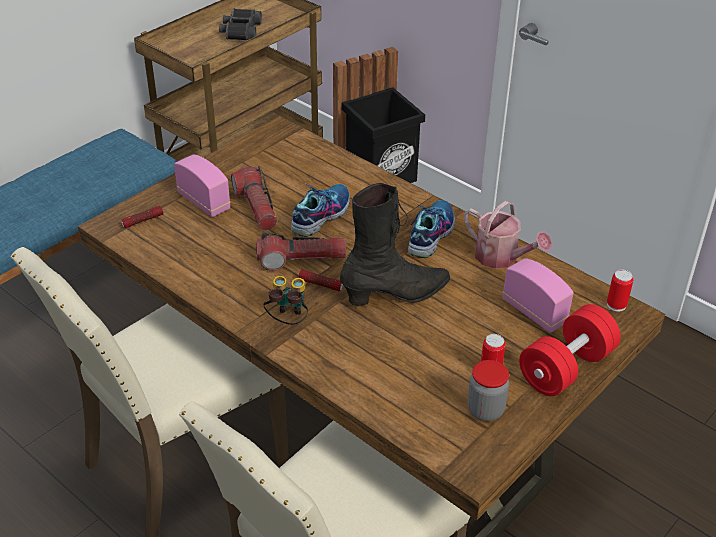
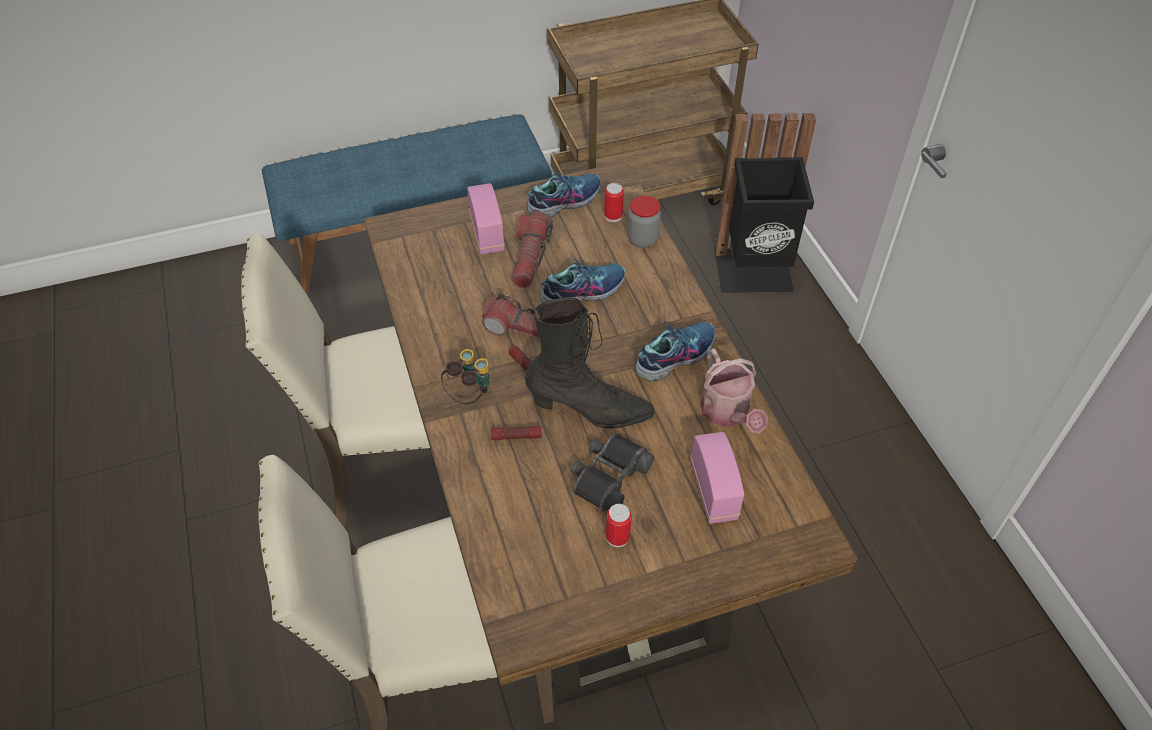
camera: 30 degrees right, 10 degrees up
flashlight [121,206,163,228] -> flashlight moved to [491,426,542,440]
black binoculars [219,8,262,40] -> black binoculars moved to [571,433,654,511]
jar [467,360,509,421] -> jar moved to [627,196,661,248]
red dumbbell [519,304,621,396] -> none
can [607,270,633,312] -> can moved to [604,183,624,222]
none -> shoe [527,165,600,217]

